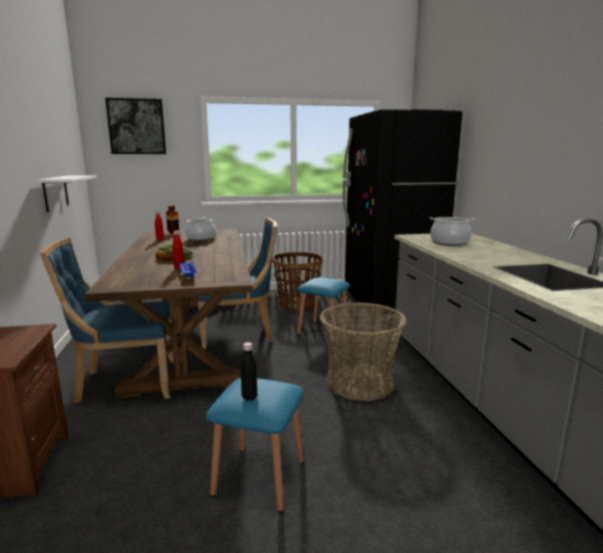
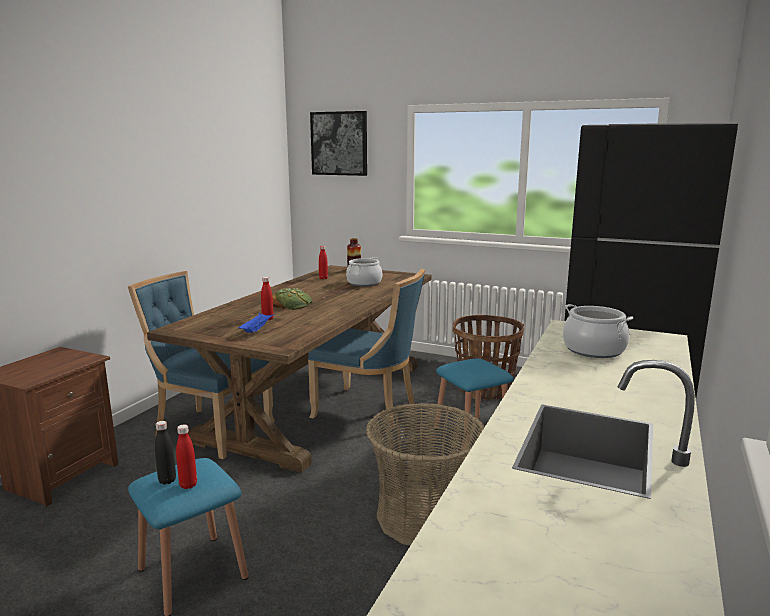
camera: 35 degrees right, 0 degrees up
white shelf [37,175,97,212] -> none
none -> red bottle [176,424,197,489]

